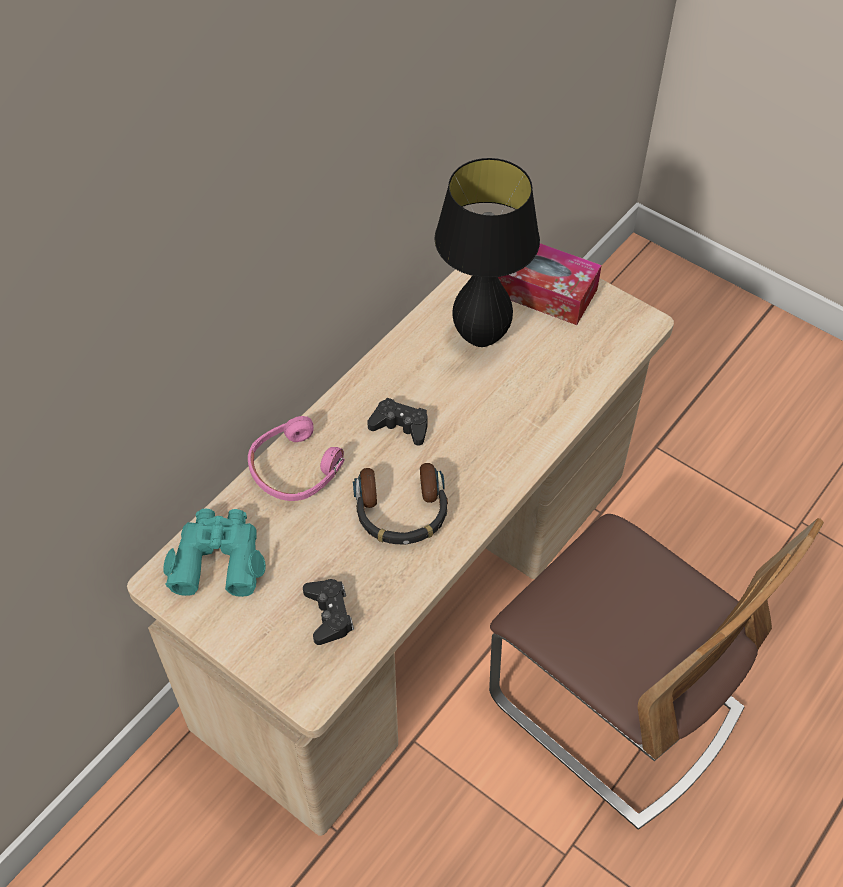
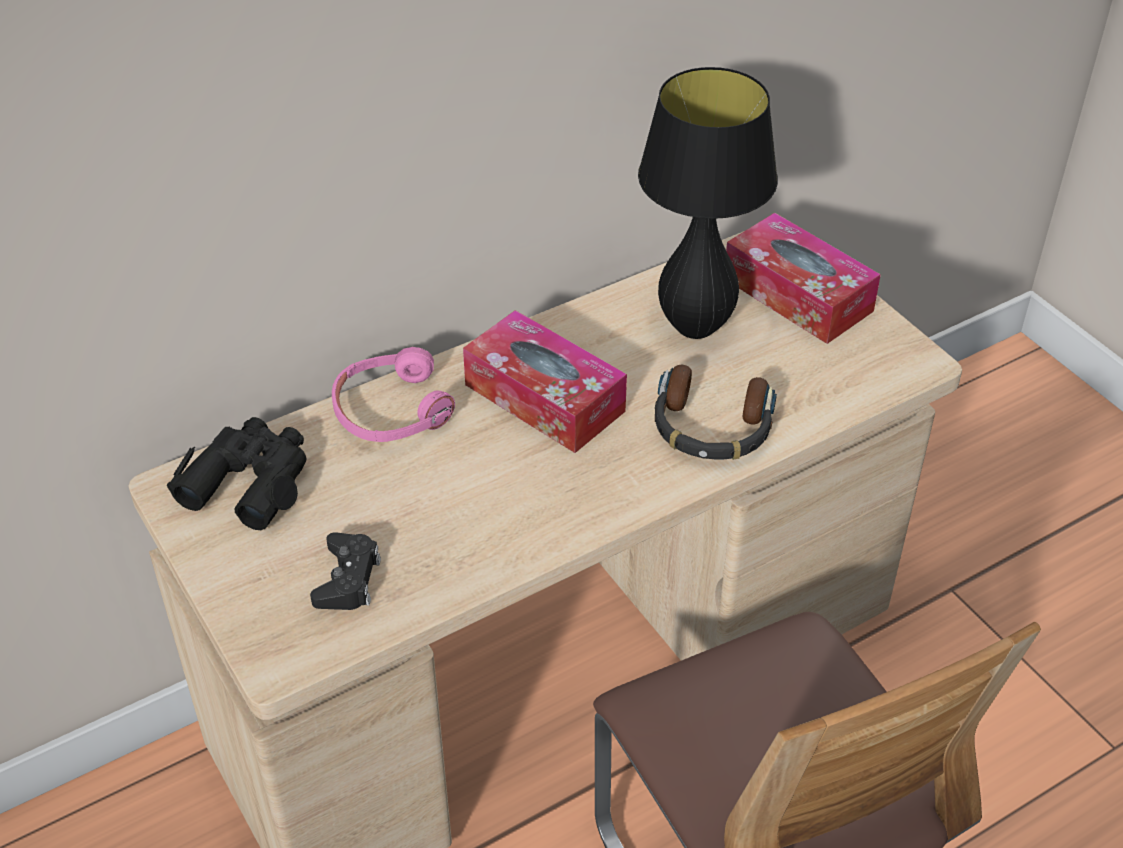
camera: 20 degrees right, 10 degrees down
turquoise binoculars [163,509,266,597] -> black binoculars [166,417,306,530]
headphones [353,463,448,544] -> headphones moved to [655,365,777,460]
black game controller [367,398,427,446] -> tissue box [463,310,627,453]

